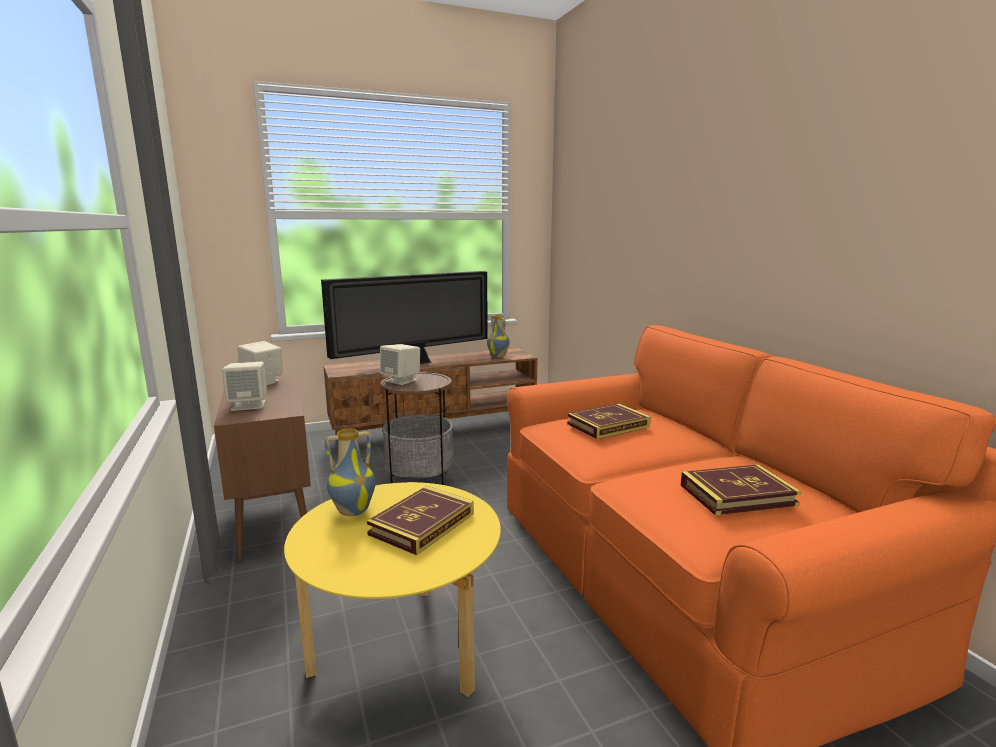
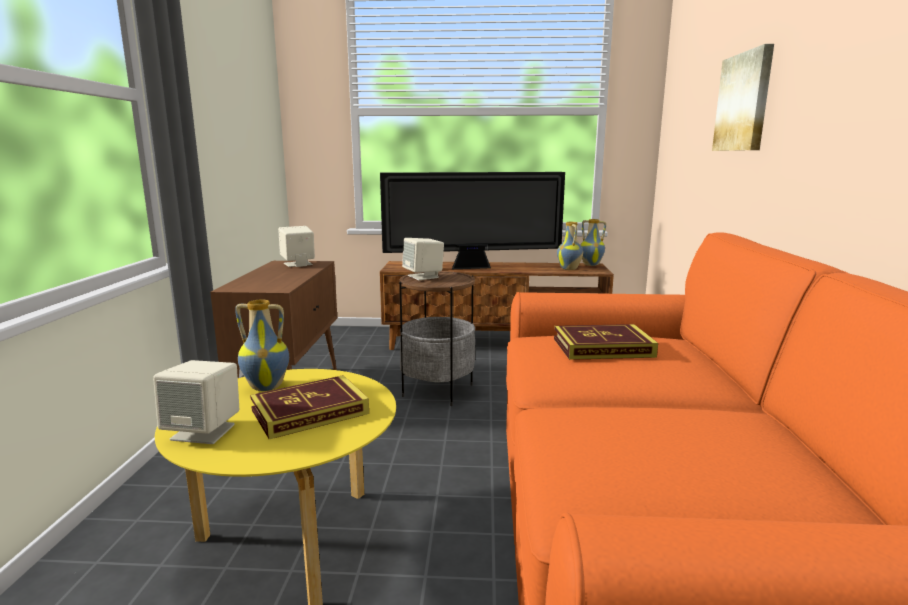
camera: 25 degrees right, 0 degrees up
beige speaker [222,362,267,411] -> beige speaker moved to [153,360,239,444]
book [681,464,801,515] -> none
none -> vase [581,219,606,266]
none -> picture [712,44,774,151]

